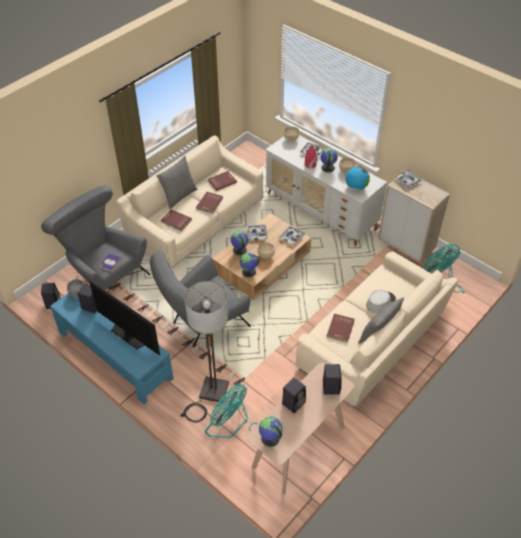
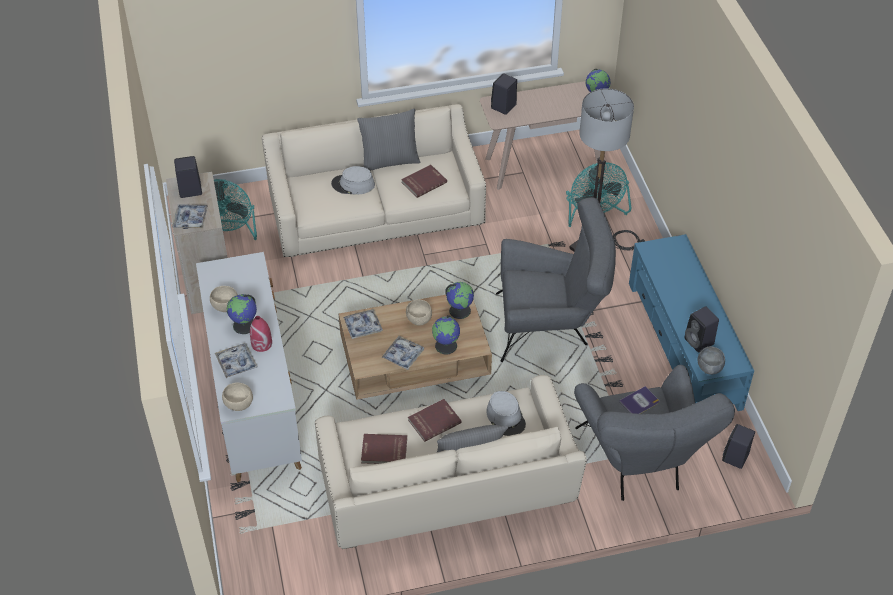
camera: 145 degrees left, 0 degrees up
television [89,280,160,355] -> none
red book [161,209,192,231] -> grey hat [486,391,526,436]
black speaker [282,378,306,413] -> black speaker moved to [174,156,202,198]
globe [346,166,370,191] -> none

